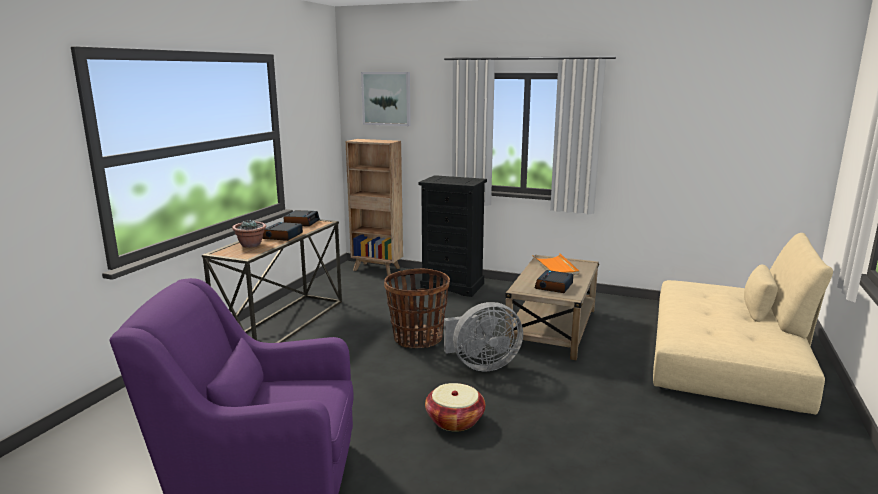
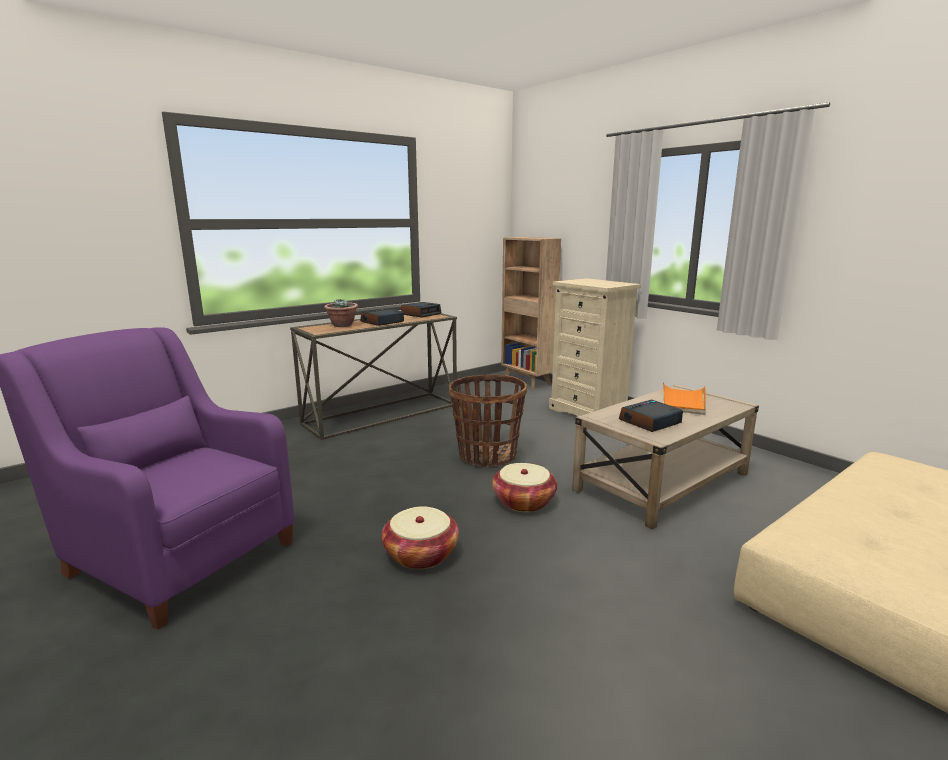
camera: 30 degrees right, 0 degrees up
picture [361,72,411,126] -> none
black dresser [418,175,487,297] -> beige dresser [549,278,641,416]
grey fan [444,302,523,372] -> basket [492,463,557,512]

